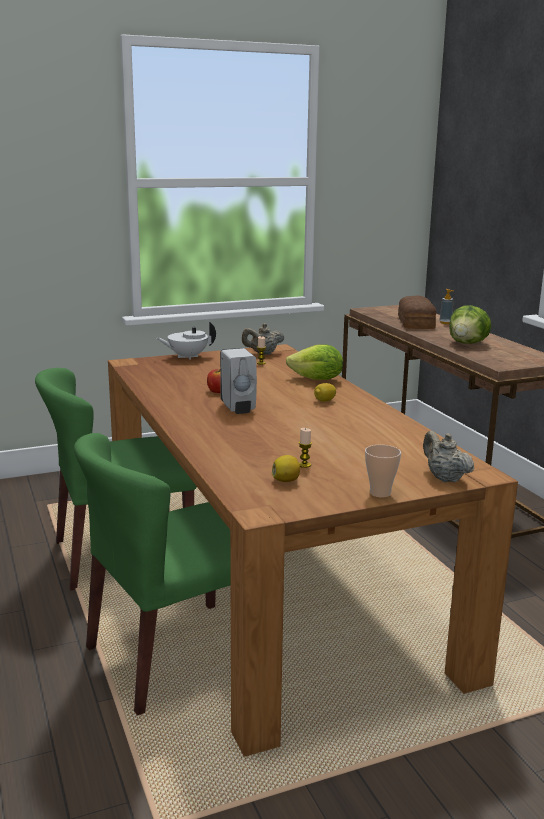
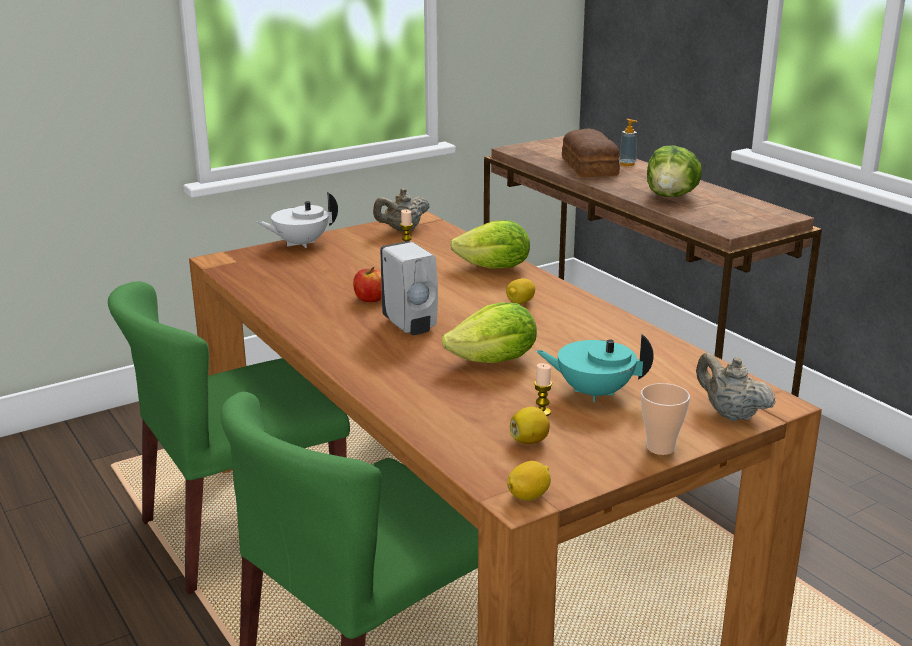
camera: 10 degrees left, 5 degrees up
none -> lettuce [442,302,537,363]
none -> lemon [507,461,551,501]
none -> turquoise teapot [536,334,654,402]

